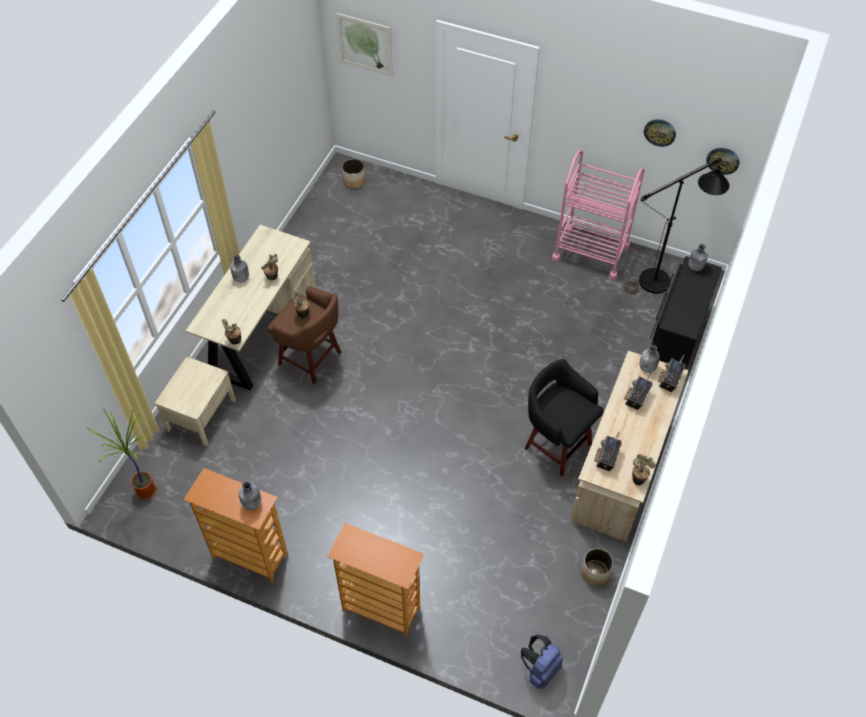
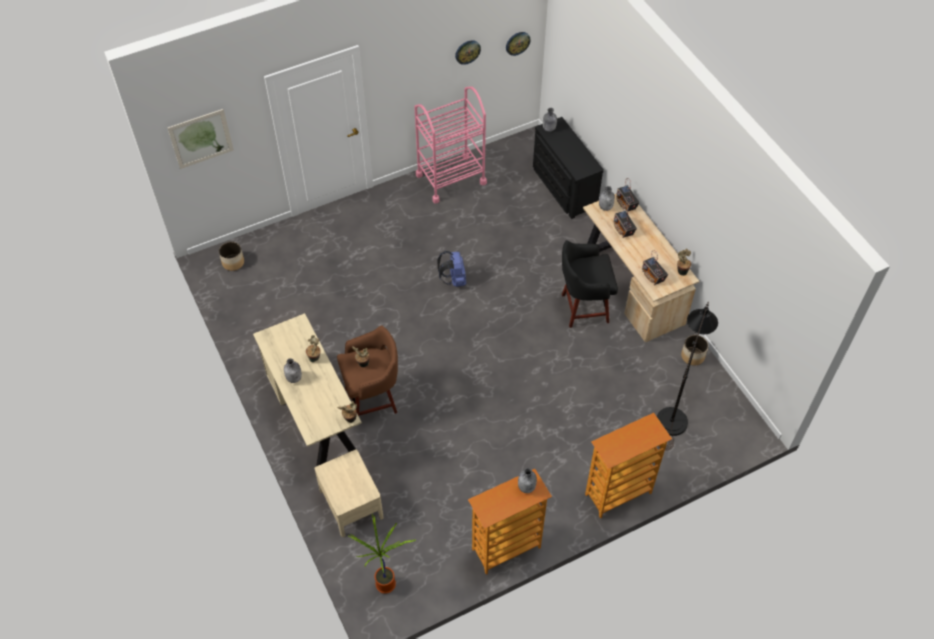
camera: 50 degrees left, 0 degrees up
blue backpack [521,634,563,689] -> blue backpack moved to [437,251,466,287]
black floor lamp [623,158,729,295] -> black floor lamp moved to [657,301,718,451]

